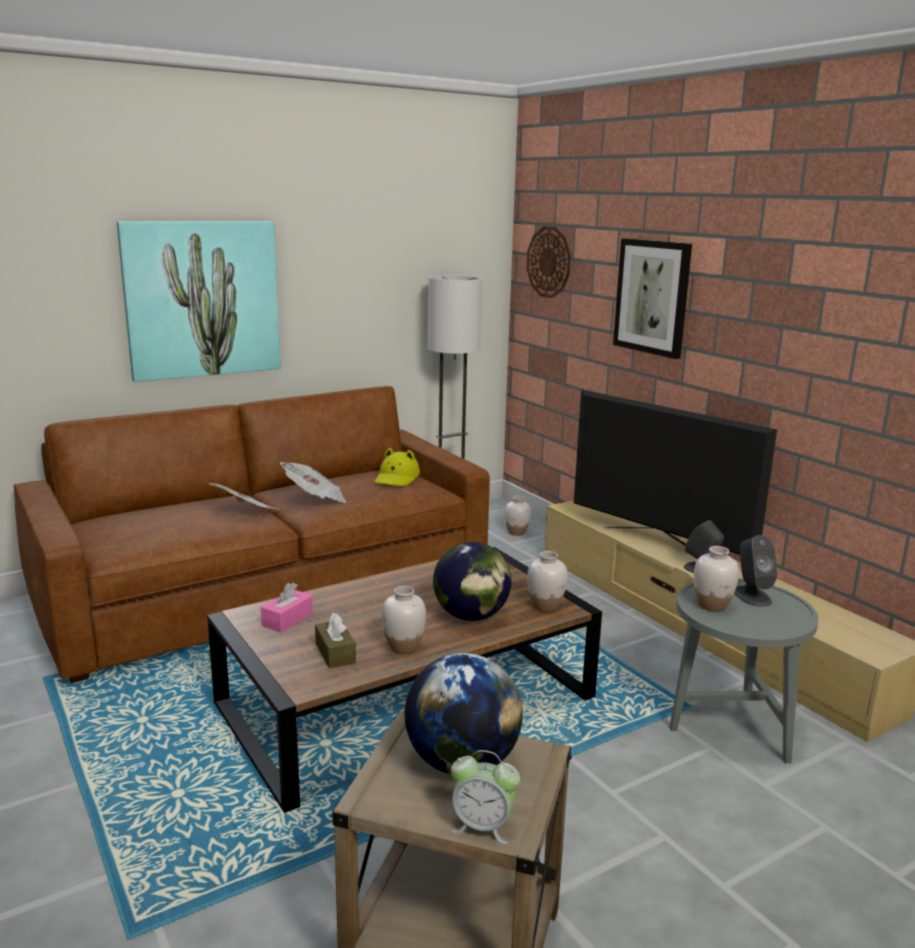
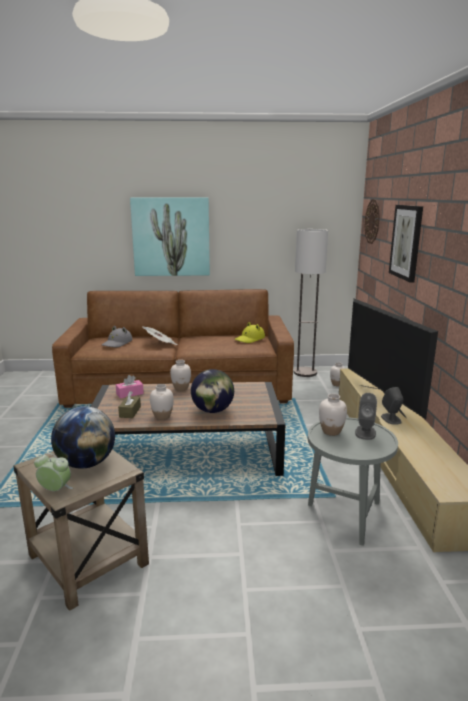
camera: 30 degrees right, 0 degrees up
newspaper [280,462,347,503] -> none
alarm clock [451,750,520,844] -> alarm clock turned 150 degrees clockwise [34,453,73,491]
white vase [527,551,568,612] -> white vase moved to [170,360,191,391]
none -> grey hat [102,326,132,347]

